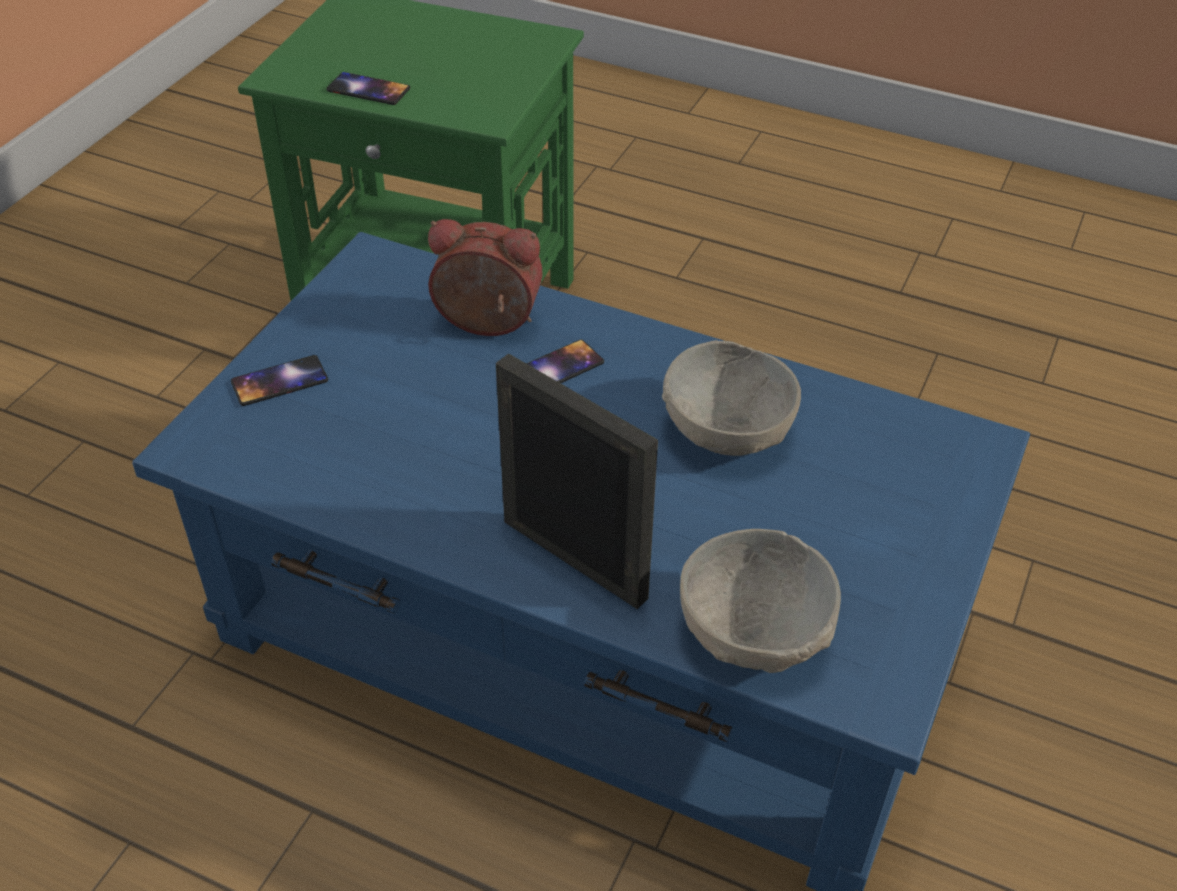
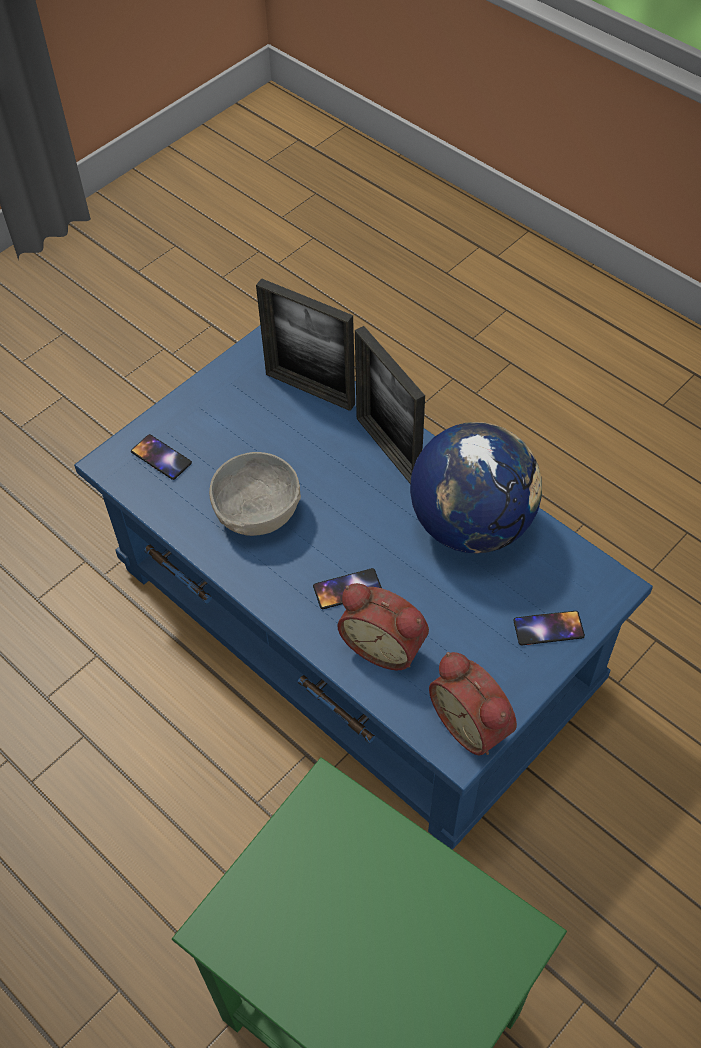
camera: 160 degrees left, 10 degrees up
phone [327,72,410,105] -> phone moved to [131,434,192,480]
grey bowl [680,529,841,673] -> picture frame [256,279,355,411]
none -> globe [410,422,542,553]
none -> alarm clock [429,652,517,756]

